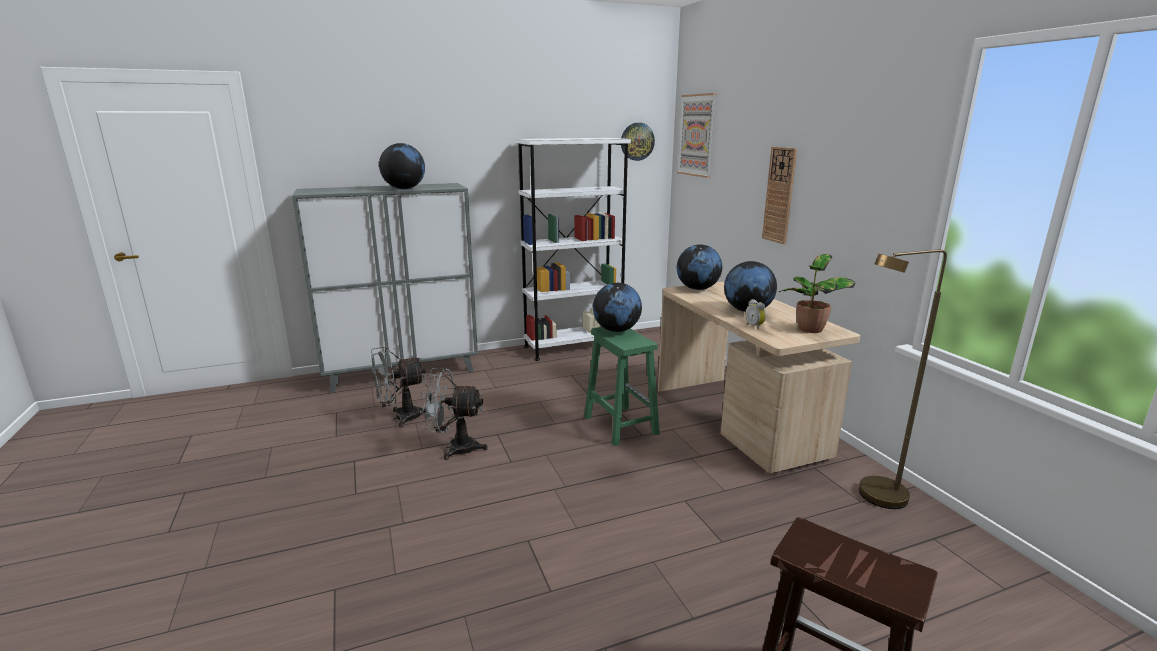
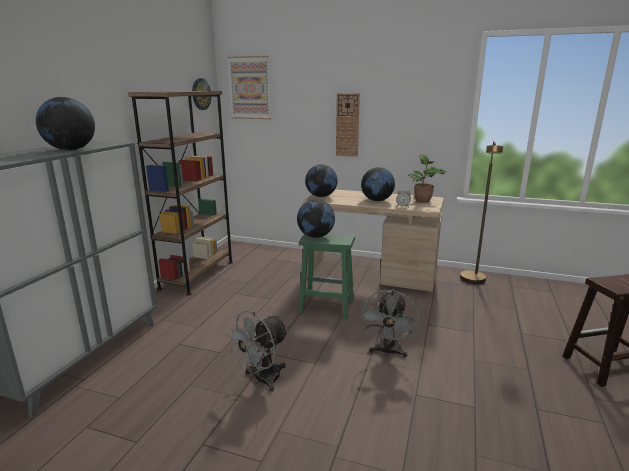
camera: 50 degrees left, 0 degrees up
grey fan [371,346,426,428] -> grey fan moved to [361,289,419,358]
white bookcase [516,138,631,361] -> brown bookcase [128,91,233,296]

